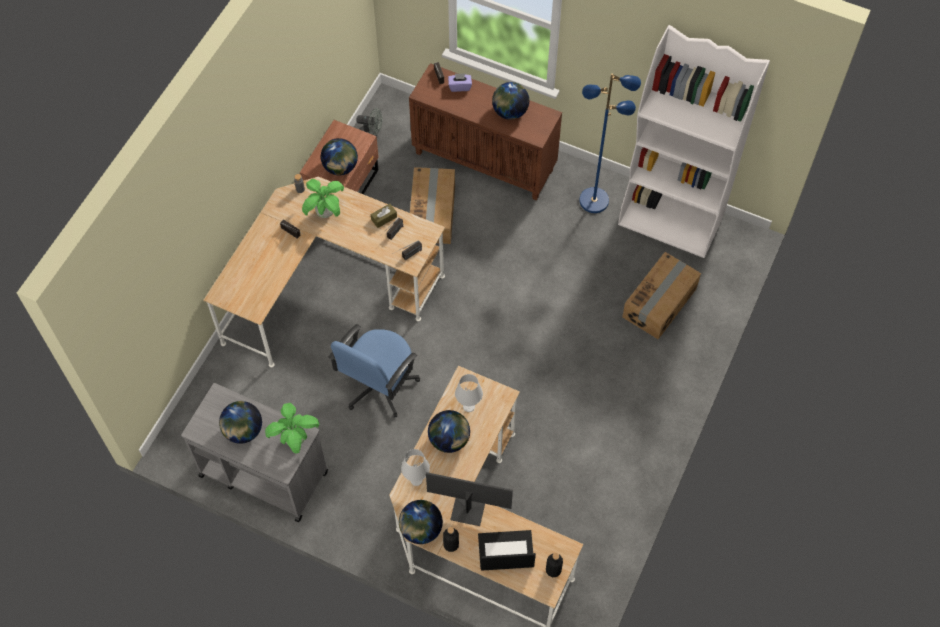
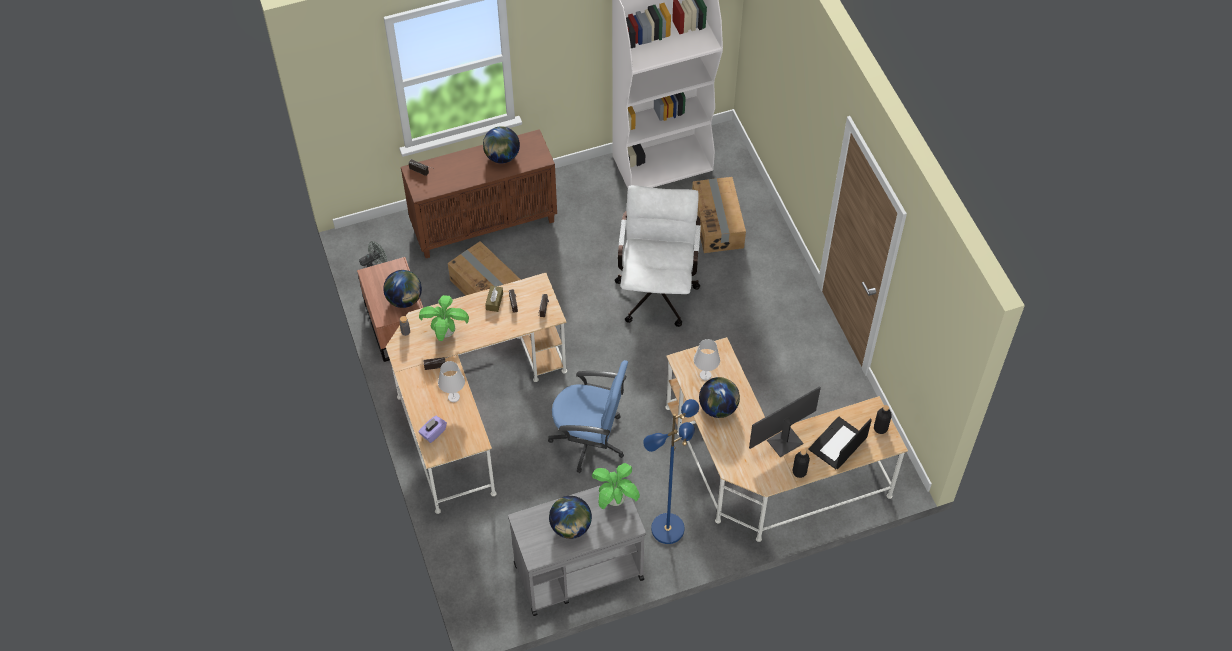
camera: 45 degrees left, 5 degrees down
blue office chair [329,324,420,418] -> blue office chair turned 60 degrees counterclockwise [548,360,628,473]
globe [399,500,443,544] -> none
white table lamp [401,449,430,486] -> white table lamp moved to [438,361,465,402]
purple tissue box [448,74,472,92] -> purple tissue box moved to [418,416,447,443]
blue floor lamp [579,74,641,213] -> blue floor lamp moved to [643,399,699,544]
none -> white office chair [615,185,701,327]

